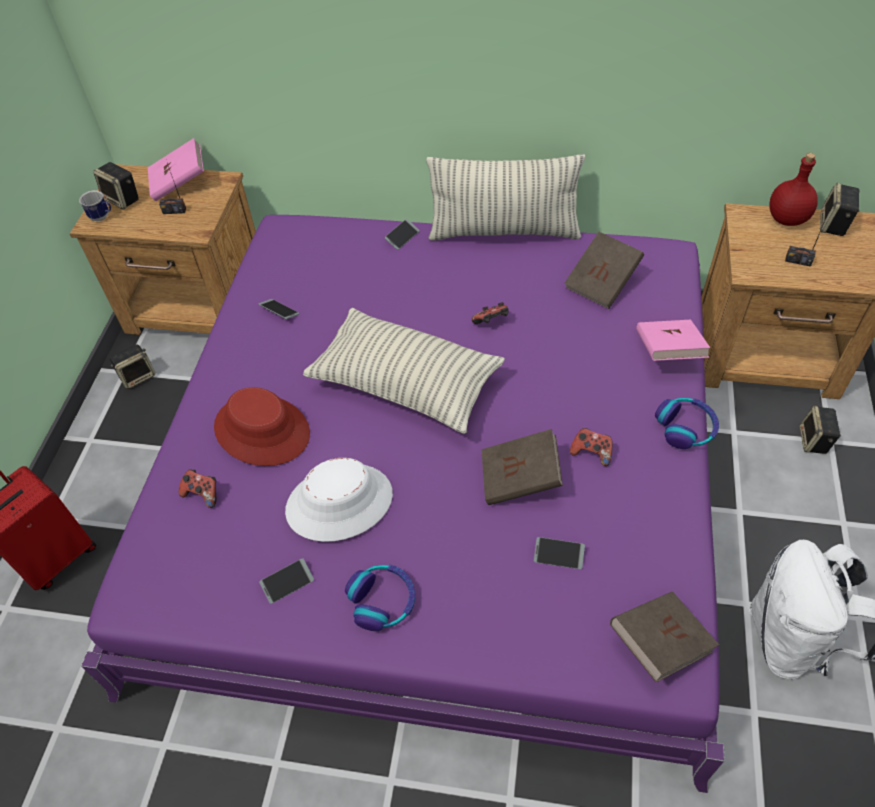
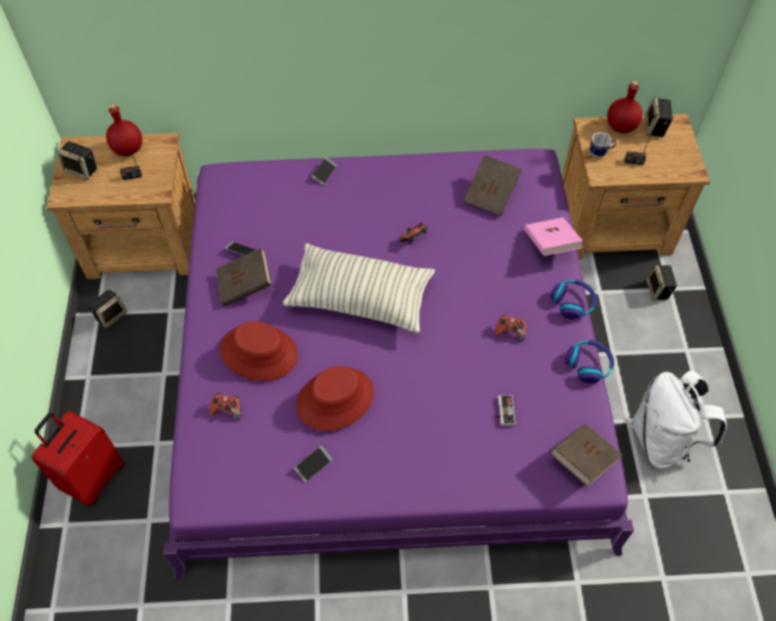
camera: 15 degrees left, 5 degrees up
mug [79,190,111,221] -> mug moved to [590,132,616,157]
pink book [148,138,204,201] -> red bottle [106,104,142,156]
white hat [285,458,393,542] -> red hat [296,366,374,431]
headphones [345,565,415,631] -> headphones moved to [566,340,614,383]
pillow [427,154,585,241] -> none
brown book [481,429,563,505] -> brown book moved to [216,248,272,306]
phone [534,537,585,569] -> game controller [493,395,515,426]

